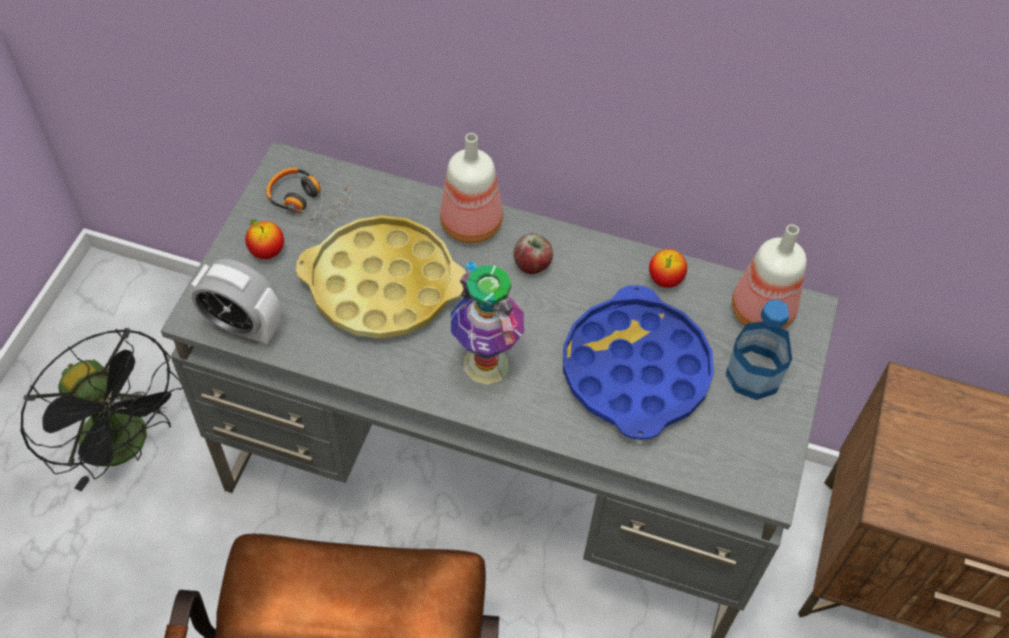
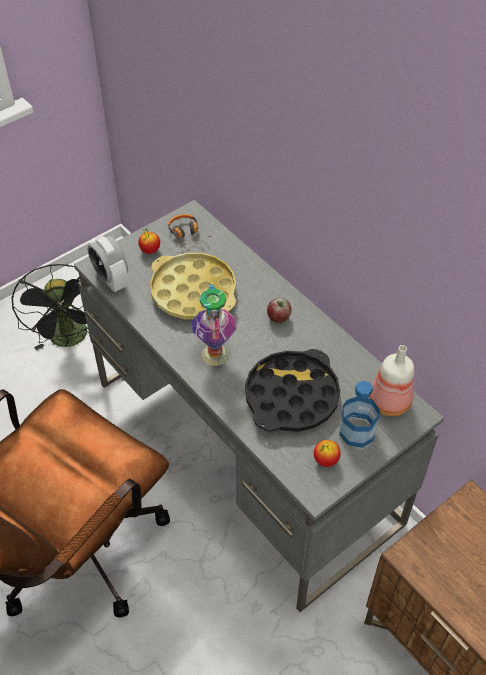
camera: 35 degrees right, 5 degrees down
bottle [440,133,503,244] -> none
blue tray [563,285,714,440] -> black tray [245,349,340,432]
apple [649,249,687,288] -> apple moved to [314,440,341,467]

